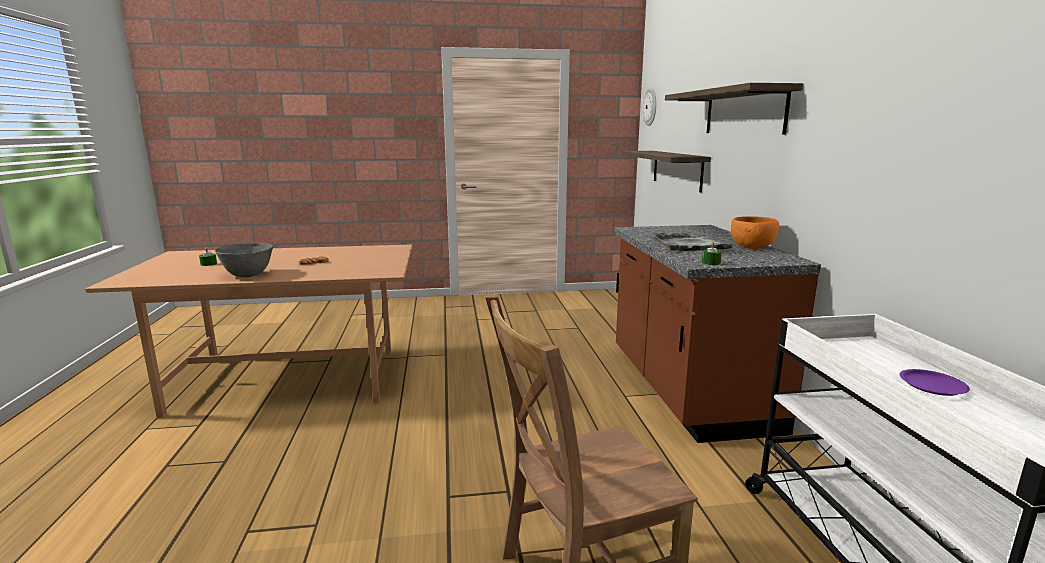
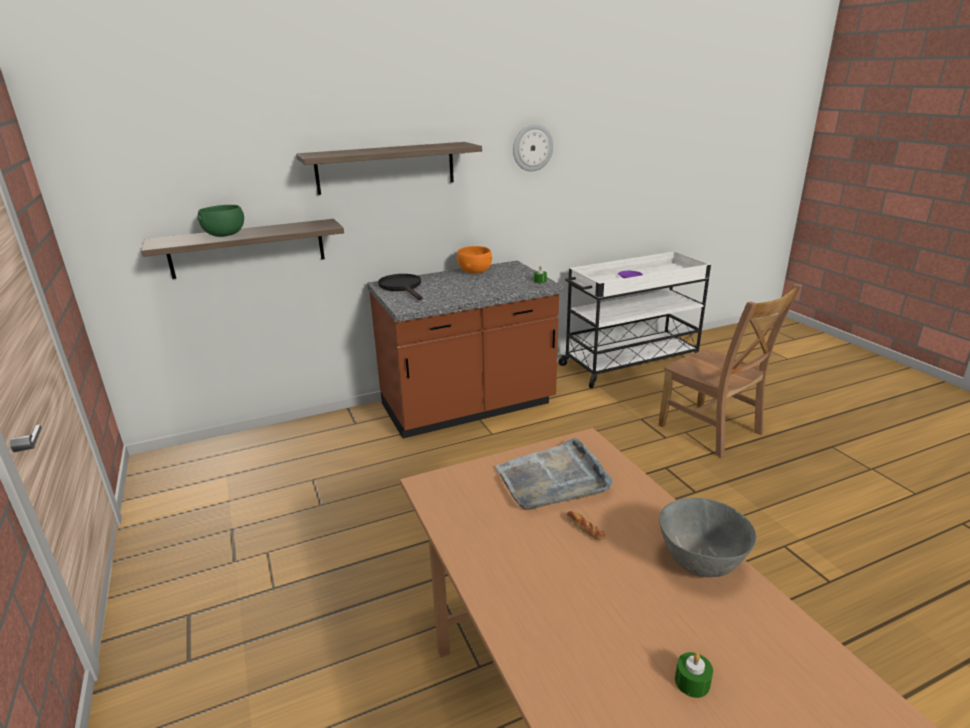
camera: 105 degrees left, 10 degrees up
wall clock [642,88,656,126] -> wall clock moved to [513,124,553,172]
grey tray [652,233,732,251] -> grey tray moved to [495,437,613,510]
none -> green bowl [197,205,244,237]
none -> black frying pan [378,274,423,300]

